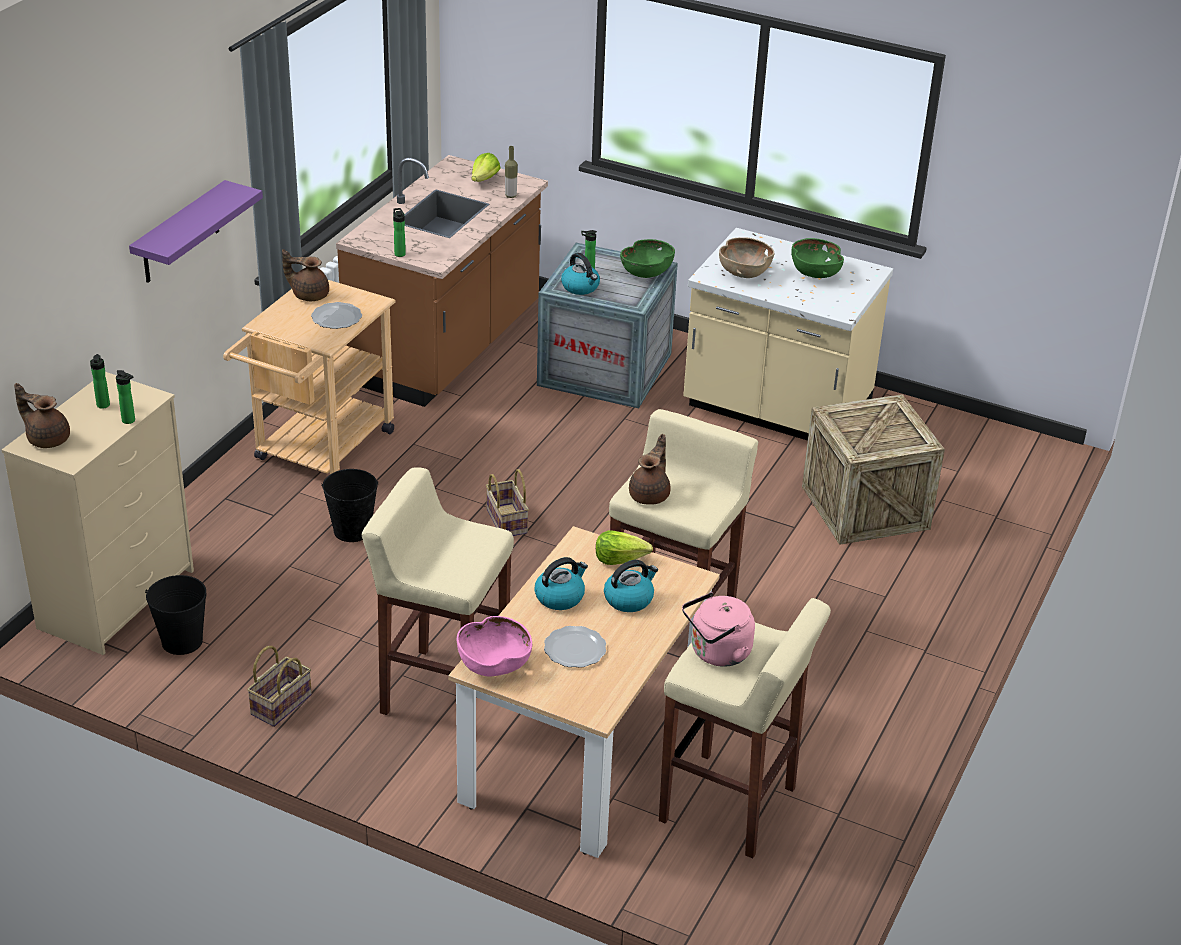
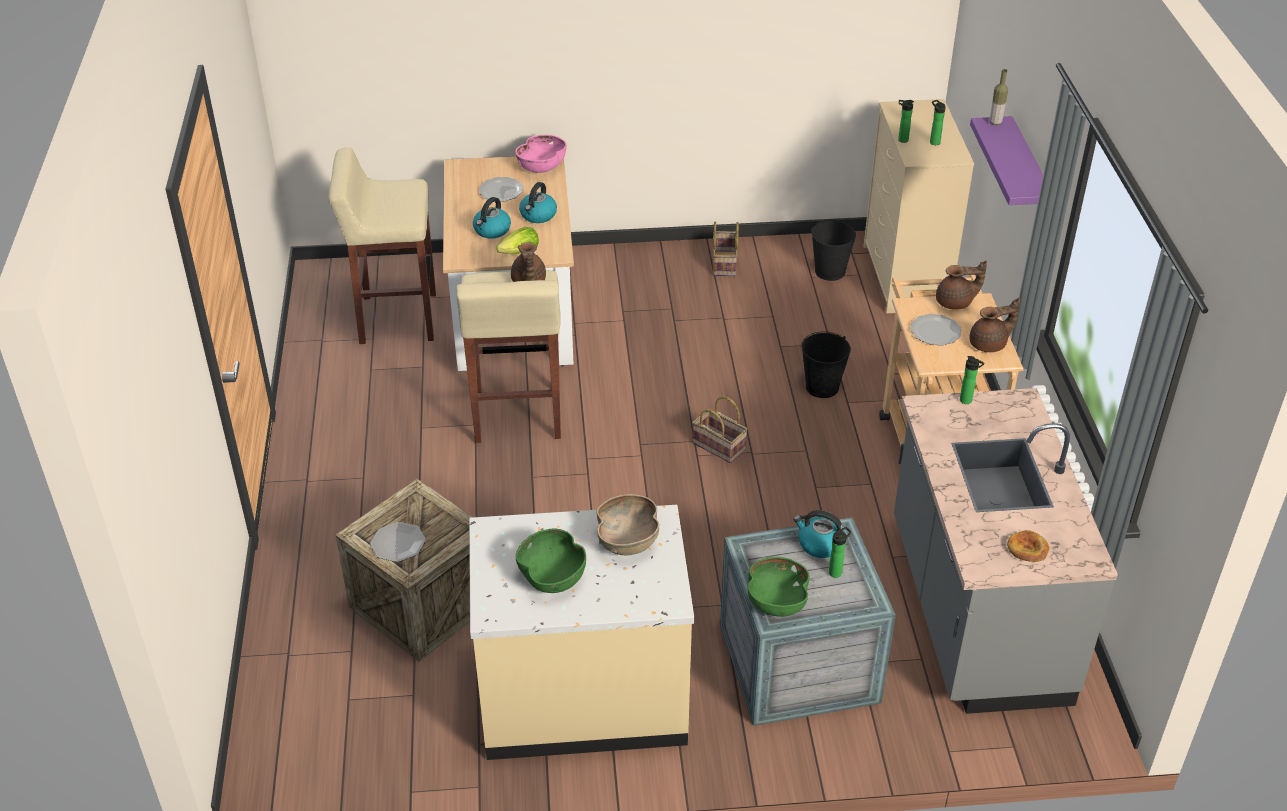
camera: 150 degrees right, 5 degrees up
brown teapot [14,383,70,448] -> brown teapot moved to [936,261,987,310]
brown counter [336,155,548,407] -> grey counter [894,388,1118,714]
beige stool [362,468,514,715] -> none
lettuce [471,153,501,182] -> bread [1007,530,1050,562]
bottle [505,146,518,198] -> bottle moved to [990,69,1008,125]
pink kettle [682,592,755,667] -> none
none -> plate [370,522,426,562]

